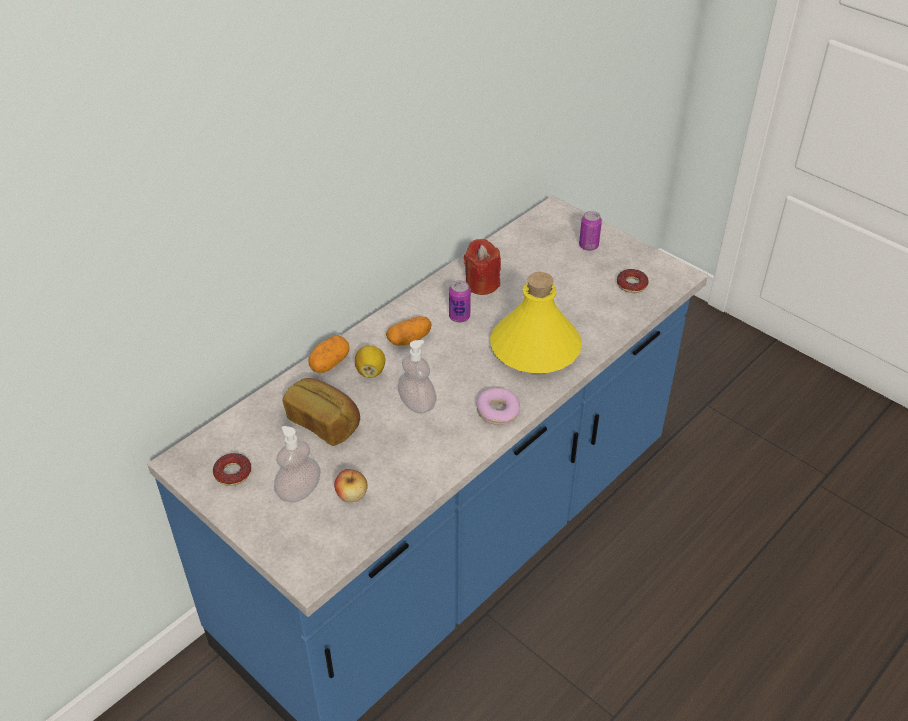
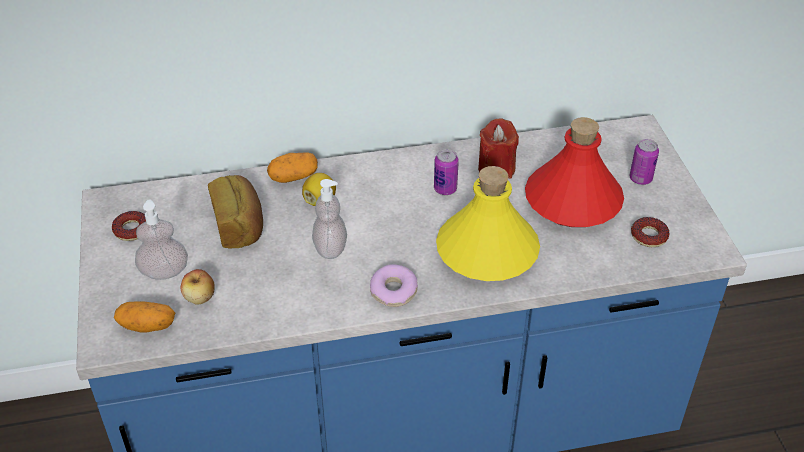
camera: 35 degrees right, 0 degrees up
potato [386,316,432,346] -> potato moved to [114,301,175,333]
none -> red bottle [525,117,624,227]

